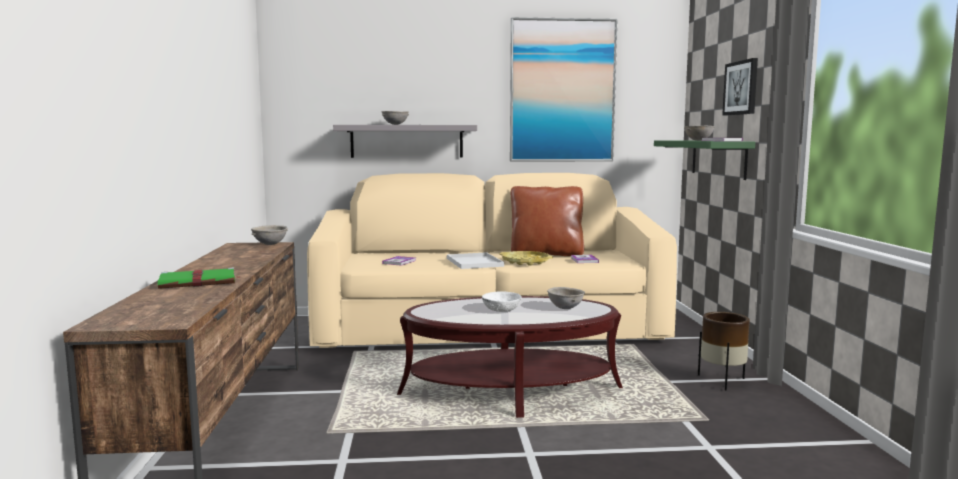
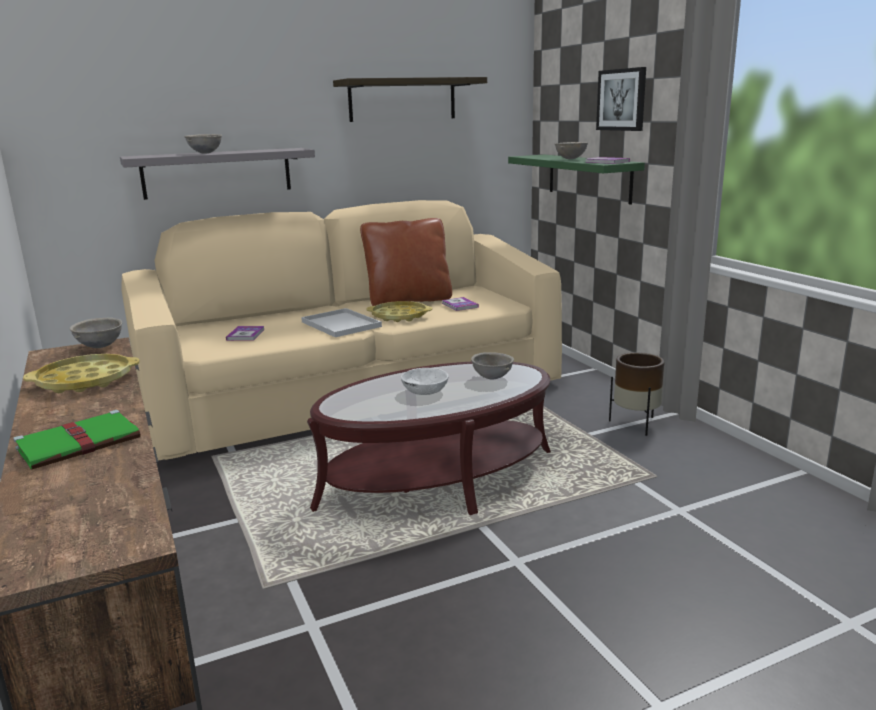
camera: 20 degrees left, 10 degrees up
picture [510,17,617,162] -> shelf [333,77,487,122]
none -> yellow tray [23,354,140,393]

